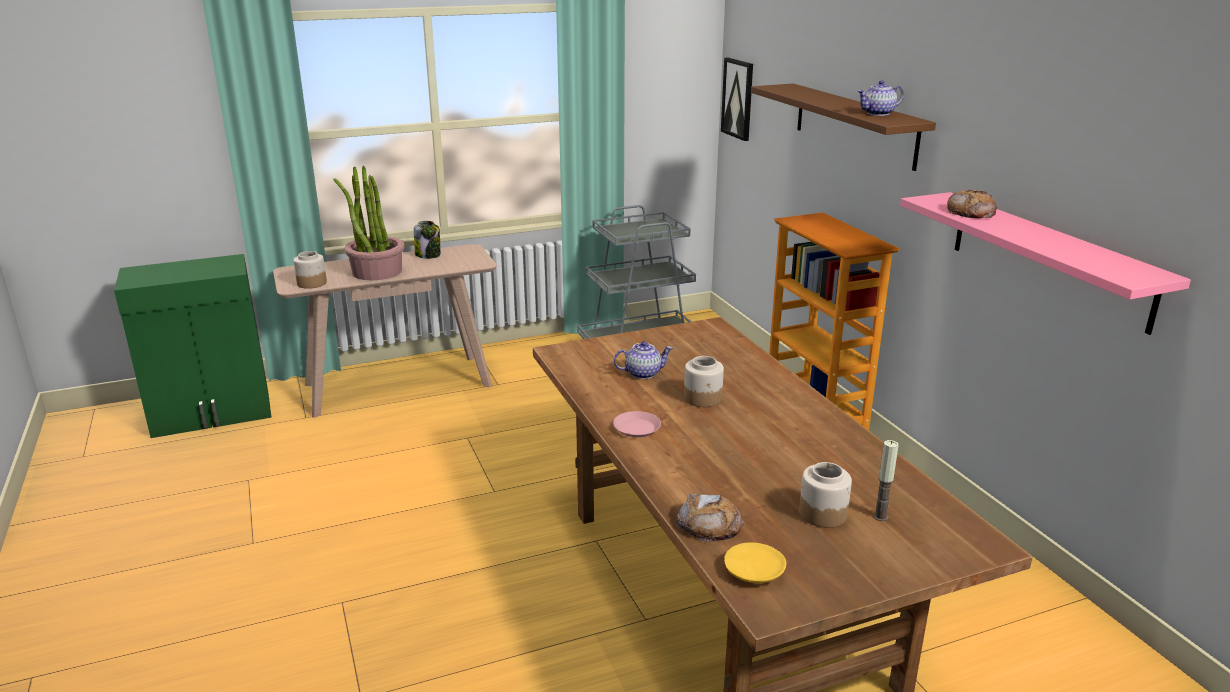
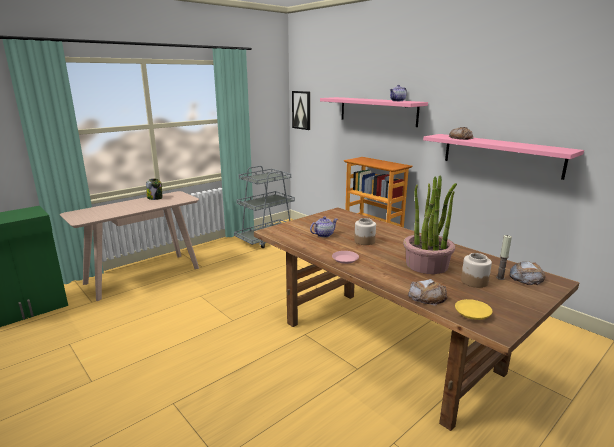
camera: 20 degrees left, 5 degrees down
jar [293,251,327,289] -> none
potted plant [333,166,405,280] -> potted plant moved to [403,176,457,274]
brown shelf [751,84,936,171] -> pink shelf [320,97,428,127]
none -> bread [510,261,545,285]

